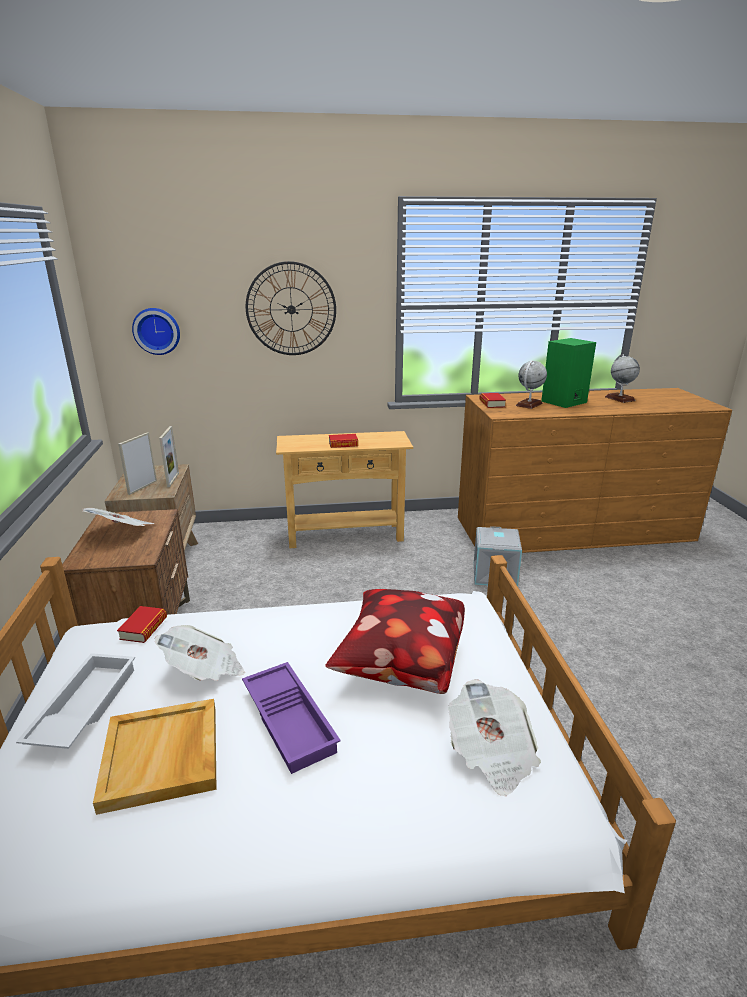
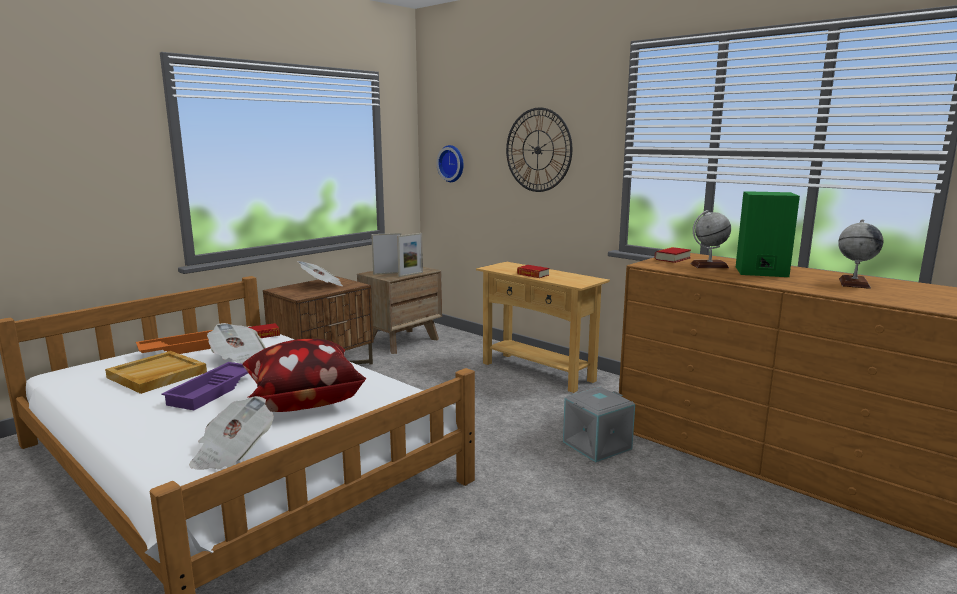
camera: 50 degrees right, 10 degrees down
white tray [16,653,135,749] -> orange tray [136,330,212,354]

